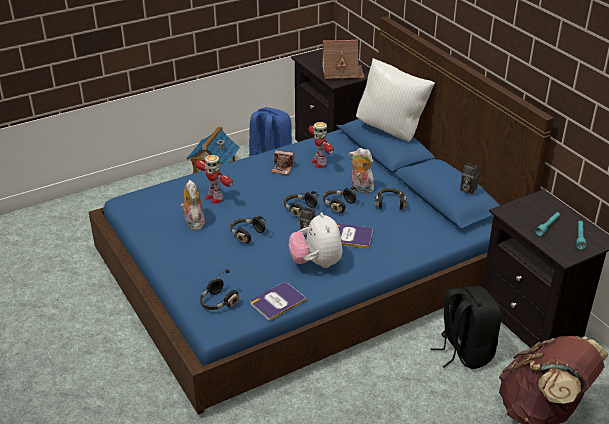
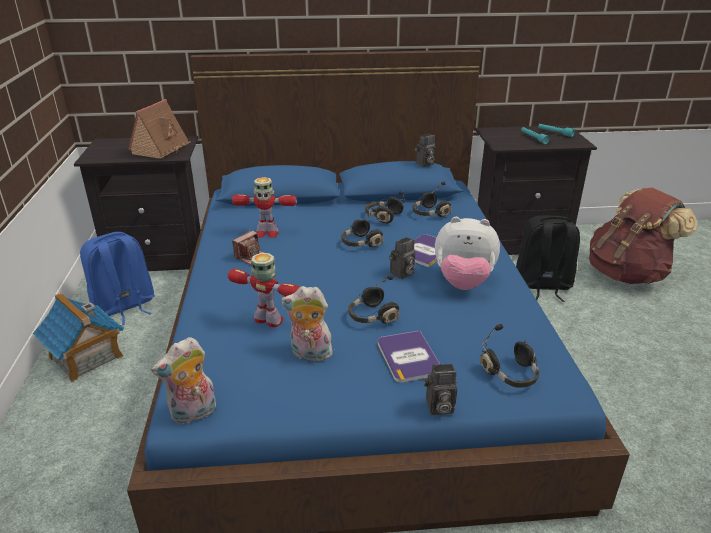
camera: 65 degrees left, 5 degrees down
toy robot [195,155,233,204] -> toy robot turned 135 degrees counterclockwise [228,253,300,327]
book [250,282,307,321] -> book moved to [377,330,440,383]
black headphones [284,191,319,217] -> black headphones moved to [412,181,451,217]
plush toy [349,148,374,193] -> plush toy moved to [152,337,216,424]
white pillow [356,58,435,141] -> none
none -> camera [424,364,457,415]

